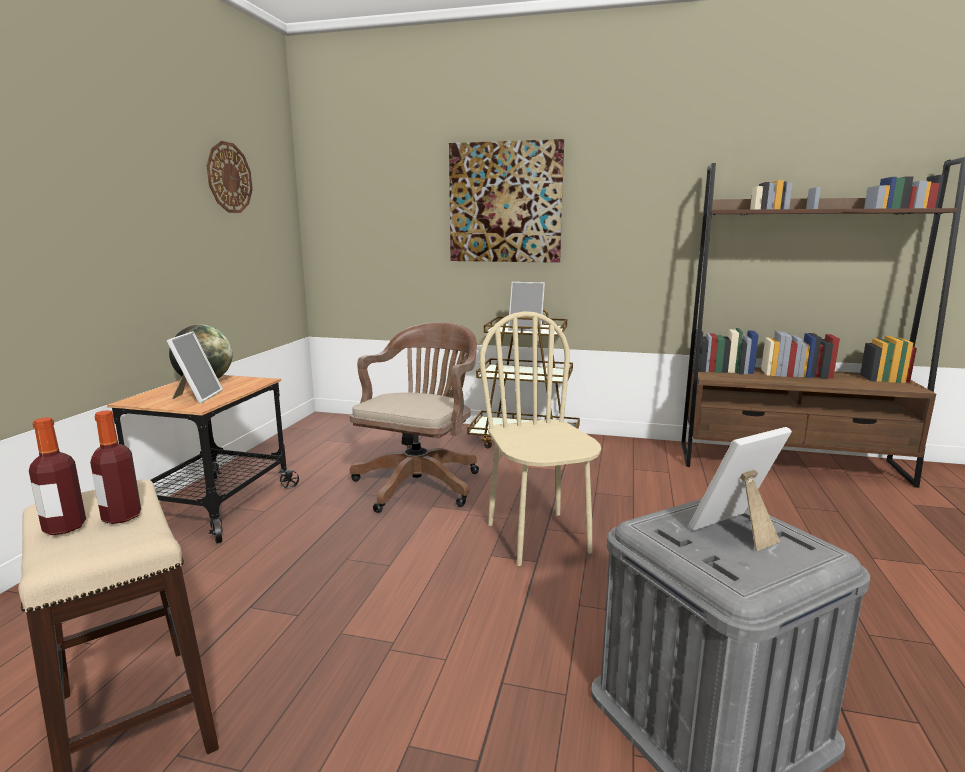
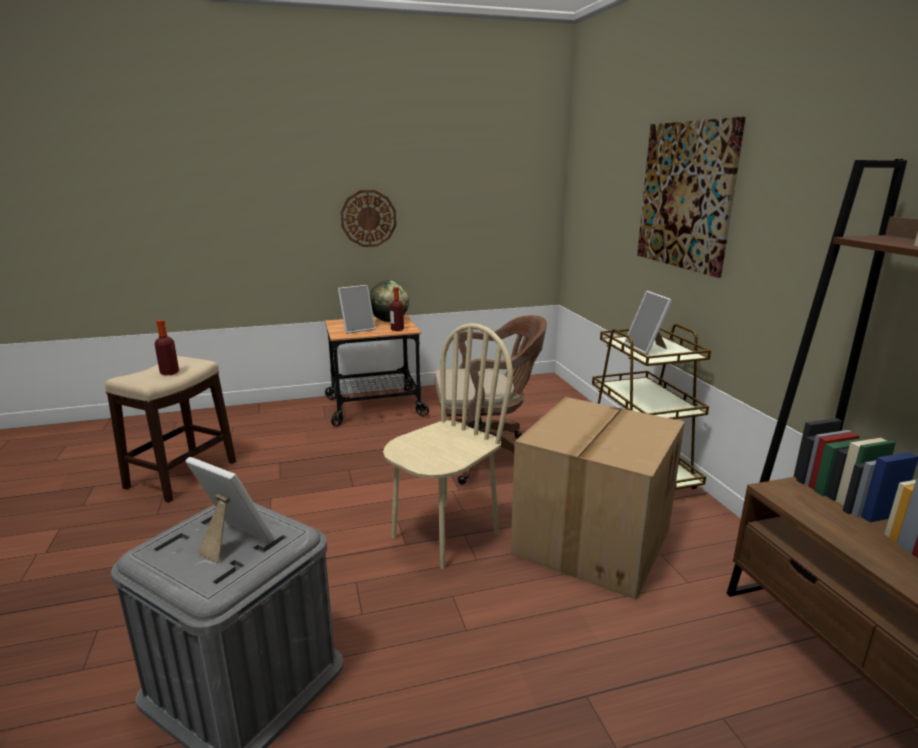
camera: 60 degrees right, 5 degrees up
bottle [29,417,86,535] -> bottle moved to [390,287,404,331]
wall clock [207,141,253,213] -> wall clock moved to [341,190,397,247]
none -> cardboard box [511,397,685,600]

